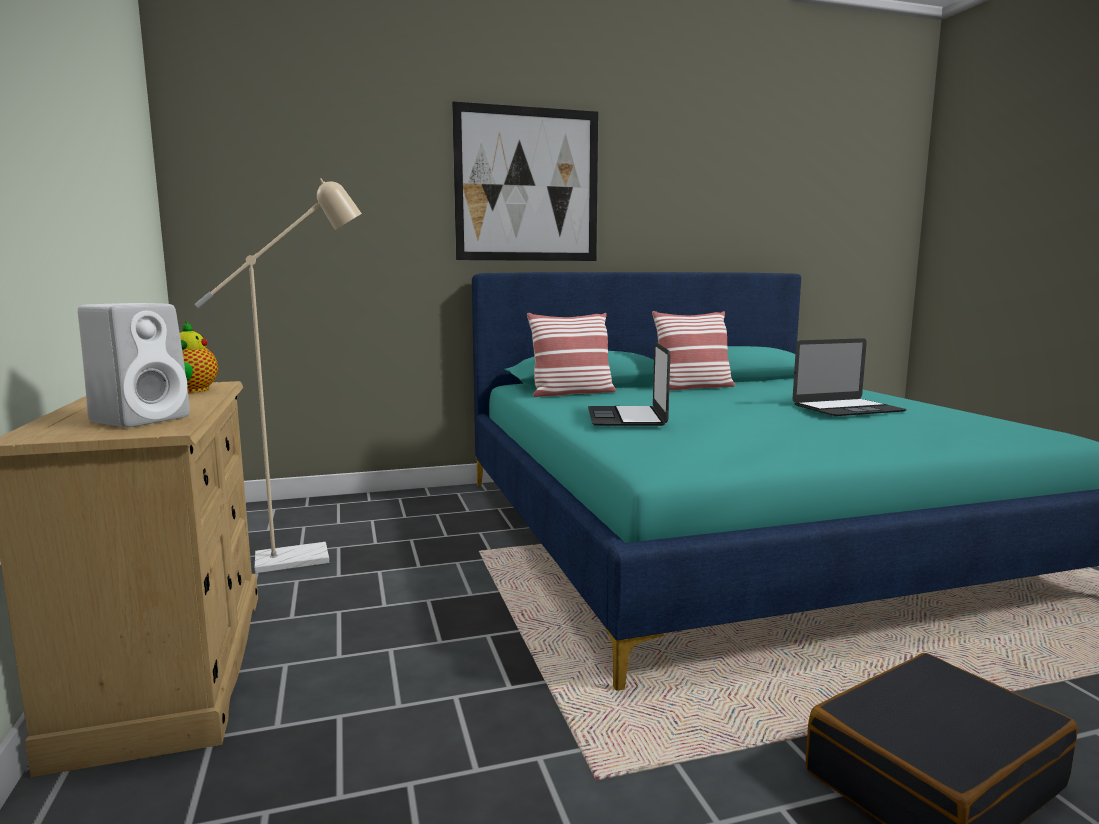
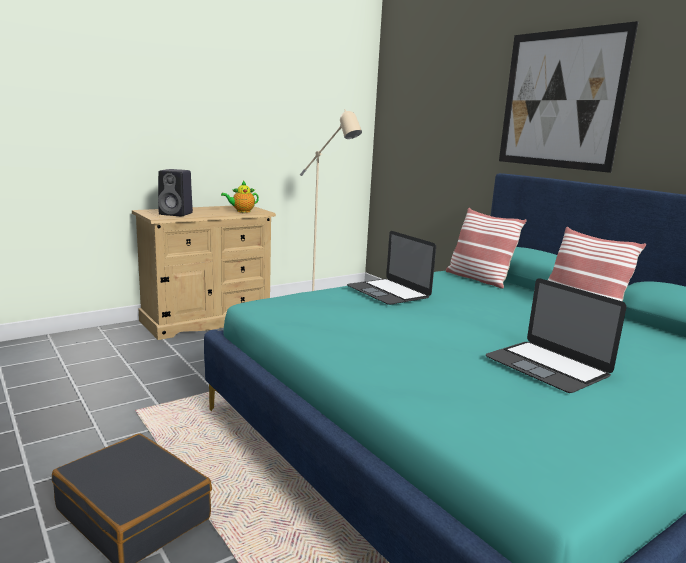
camera: 70 degrees right, 5 degrees up
white speaker [78,303,190,428] -> black speaker [158,169,193,216]
laptop [588,342,670,426] -> laptop turned 105 degrees counterclockwise [347,231,436,305]

